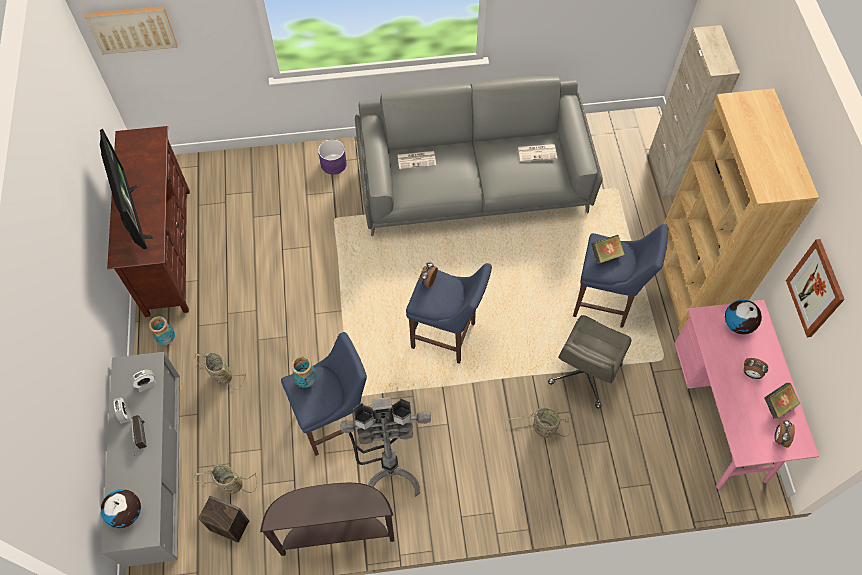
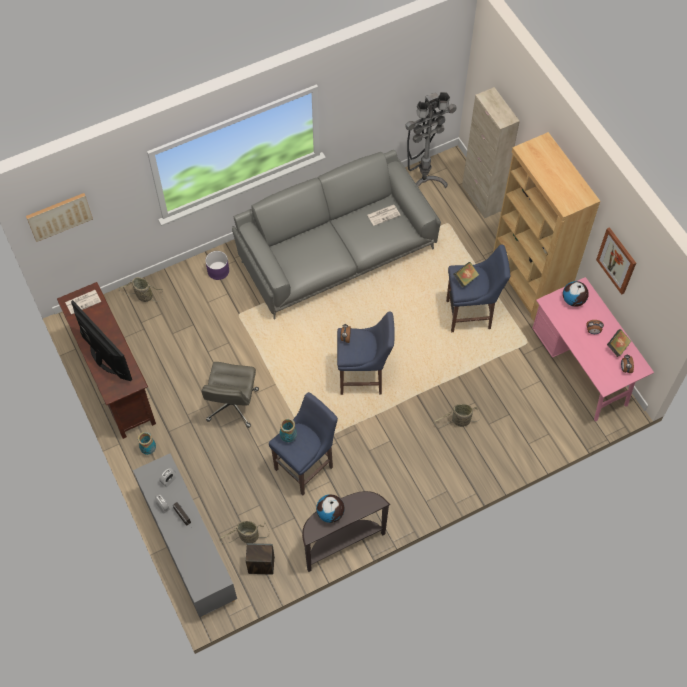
camera: 20 degrees left, 0 degrees up
globe [101,489,141,528] -> globe moved to [316,494,344,523]
basket [195,352,246,390] -> basket moved to [119,277,163,302]
grey floor lamp [340,397,431,497] -> grey floor lamp moved to [405,92,457,189]
newspaper [398,151,436,169] -> newspaper moved to [65,290,101,314]
grey office chair [548,315,632,409] -> grey office chair moved to [202,362,259,428]

